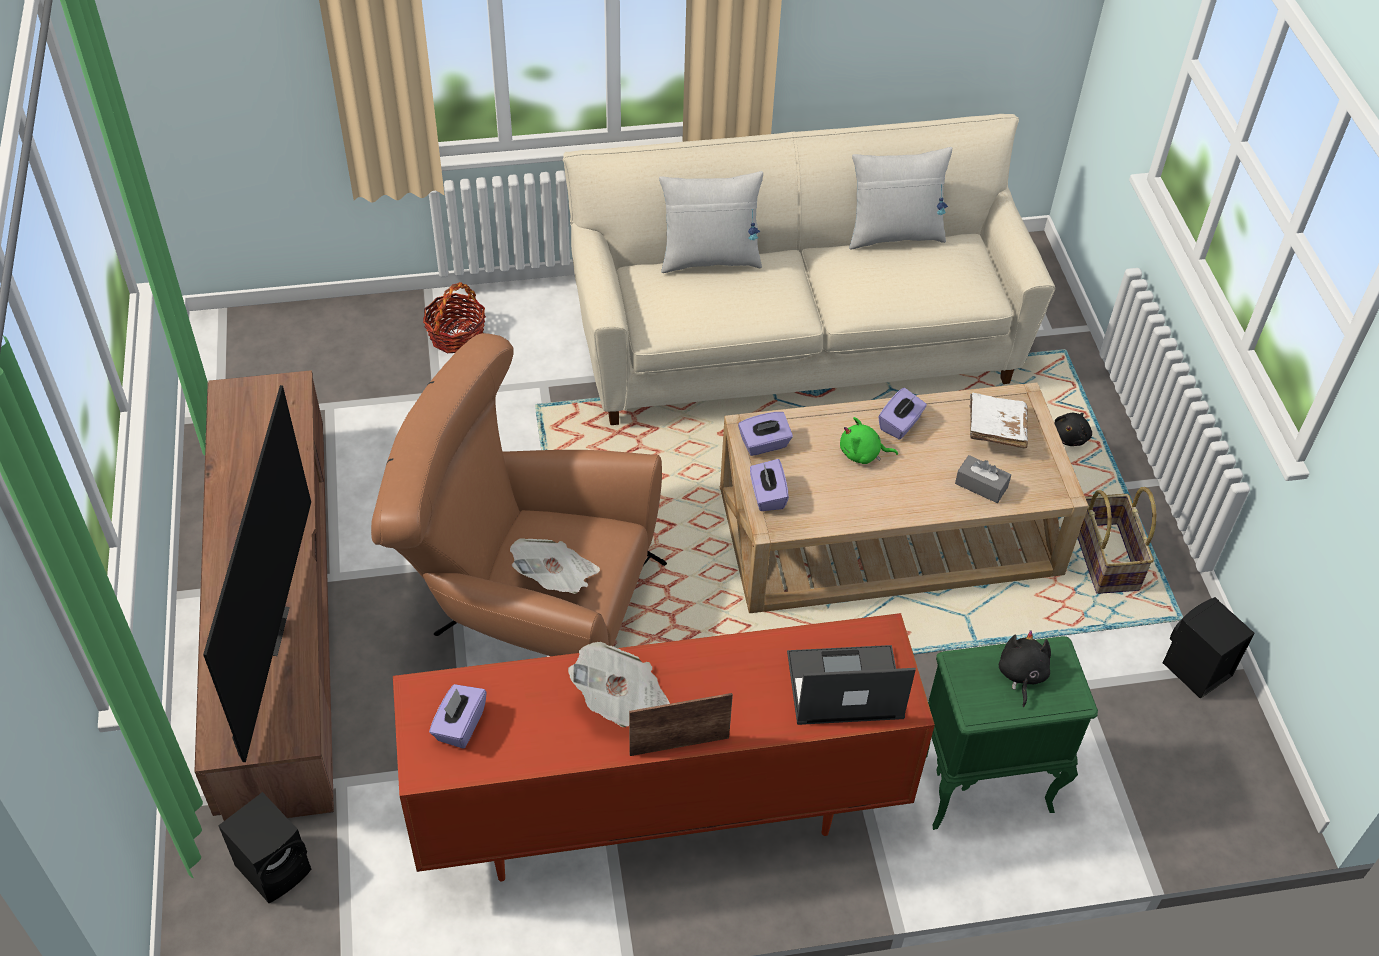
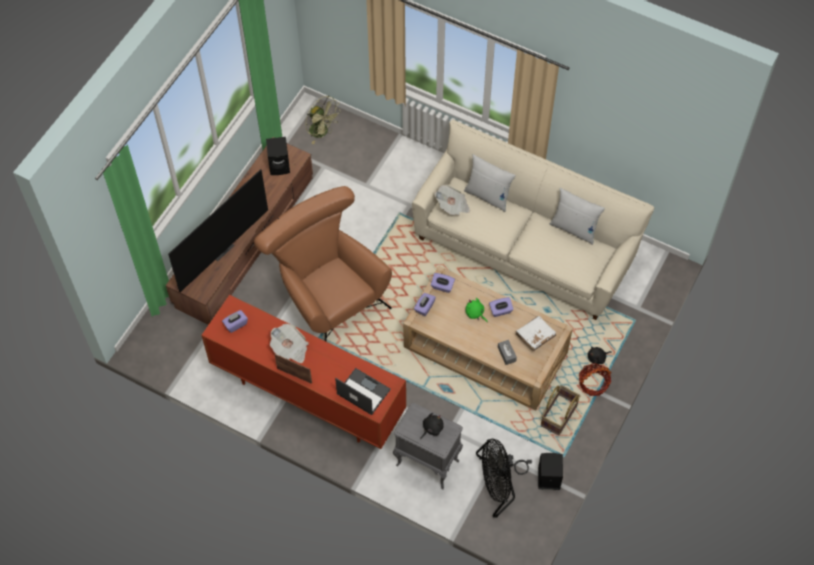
camera: 40 degrees right, 10 degrees up
black speaker [218,792,311,903] -> black speaker moved to [266,137,290,175]
basket [423,282,486,353] -> basket moved to [579,363,611,396]
newspaper [510,538,600,594] -> newspaper moved to [435,185,470,216]
green nightstand [926,636,1098,830] -> grey nightstand [393,403,463,489]
none -> green fan [305,96,339,144]
none -> black fan [476,439,532,518]

